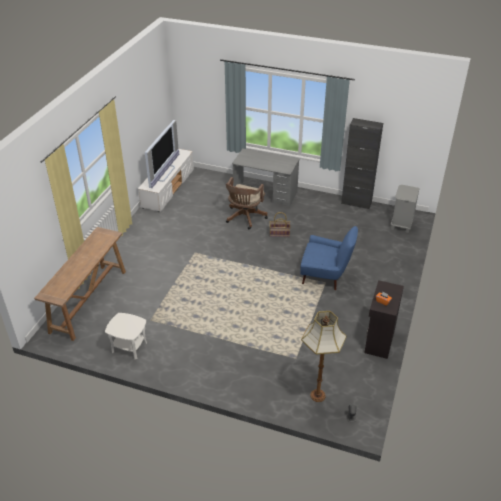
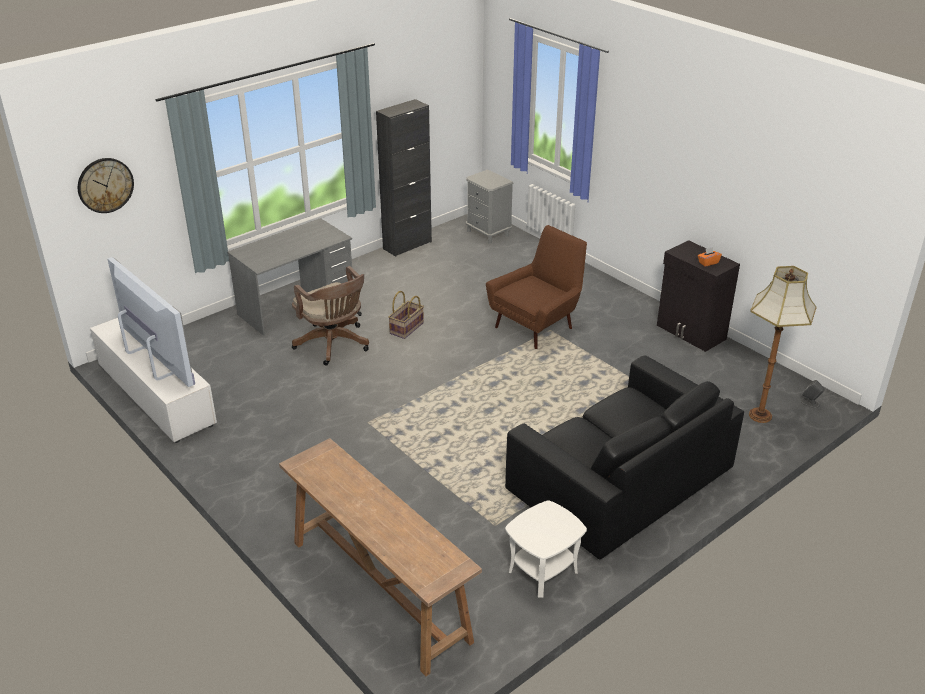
camera: 60 degrees left, 5 degrees down
blue armchair [300,226,358,290] -> brown armchair [486,225,587,349]
none -> wall clock [78,158,134,213]
none -> black sofa [505,355,744,560]

